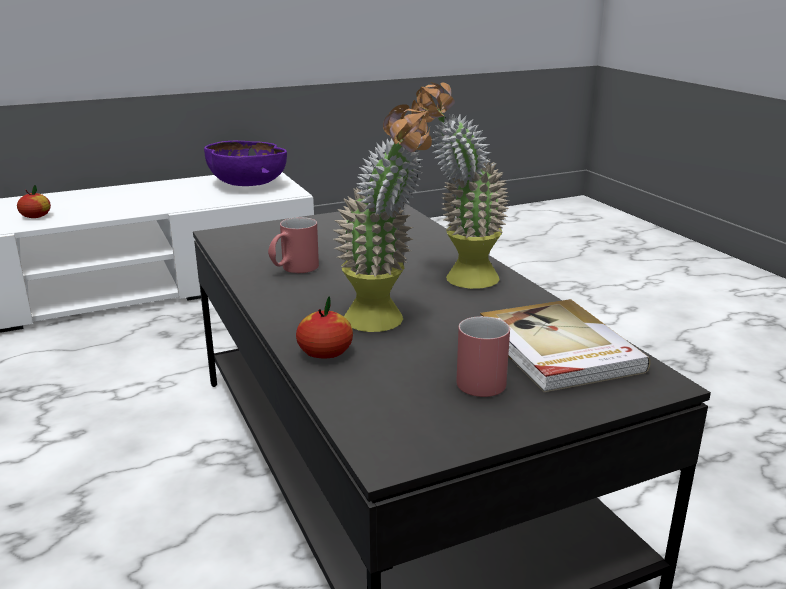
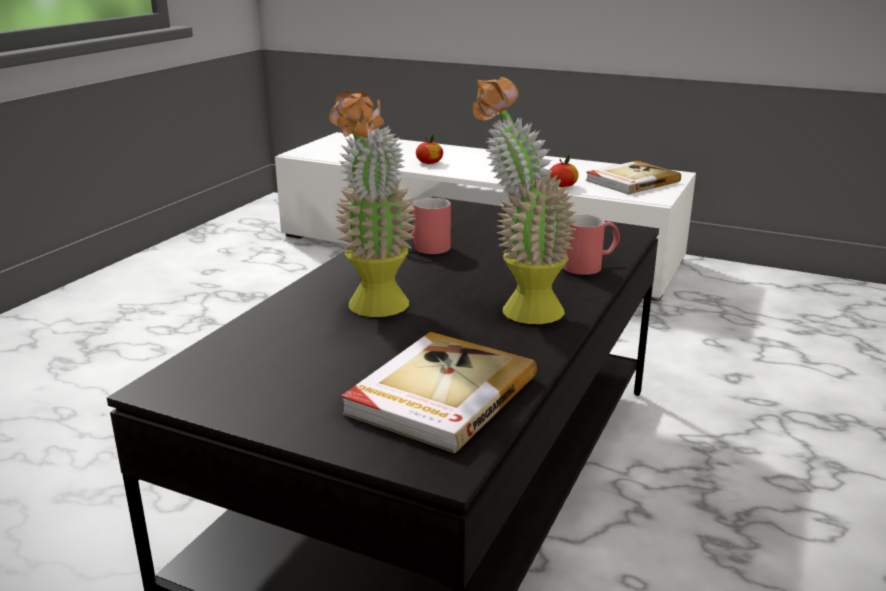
camera: 50 degrees right, 0 degrees up
purple bowl [204,140,287,186] -> book [586,161,681,194]
apple [296,296,353,359] -> apple moved to [550,155,579,187]
red mug [456,316,510,397] -> red mug moved to [563,214,620,275]

